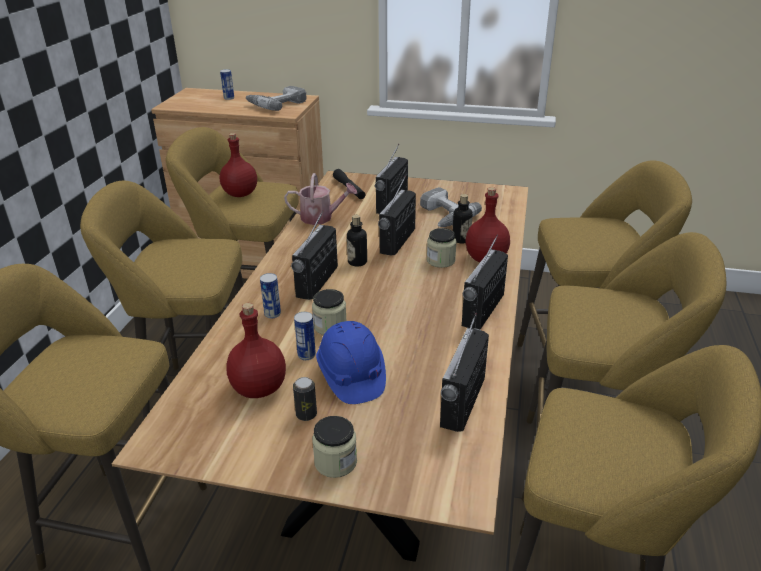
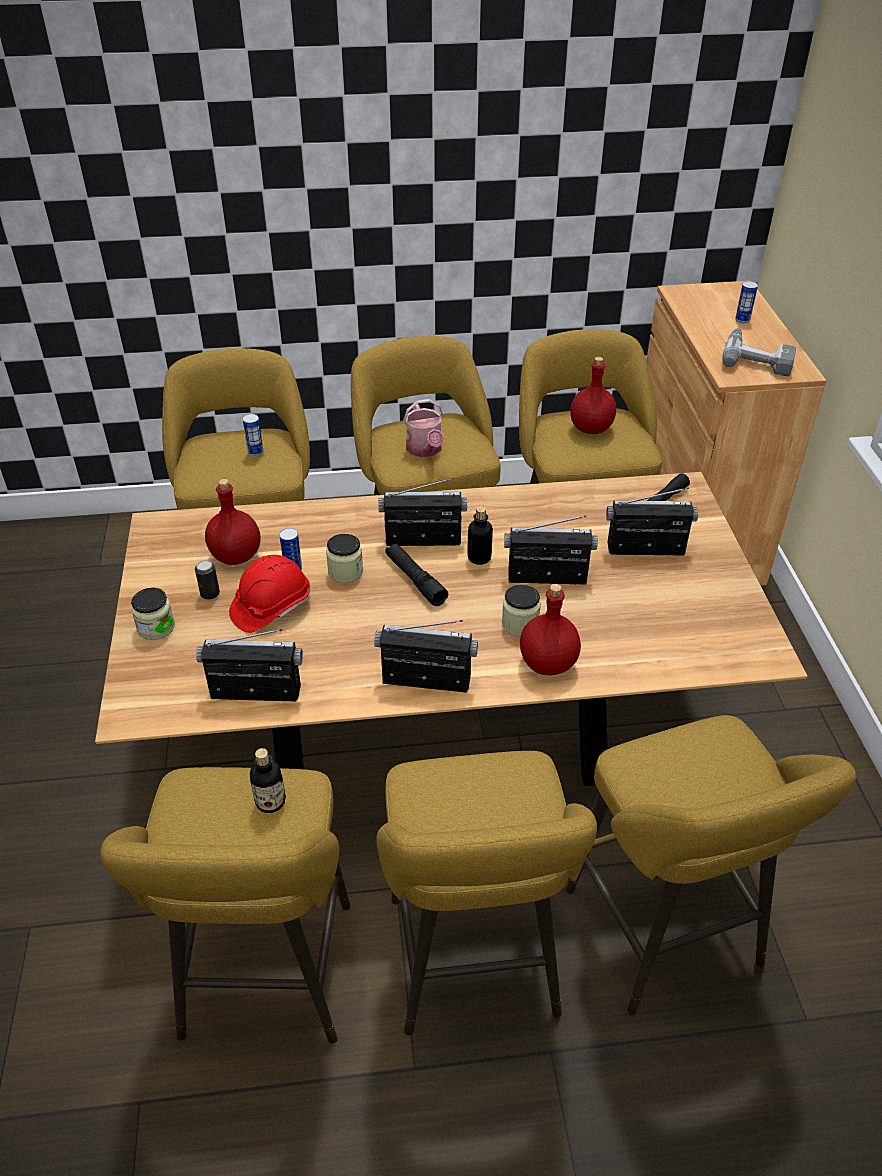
camera: 70 degrees right, 10 degrees up
can [260,273,281,318] -> can moved to [243,414,263,457]
watering can [284,173,357,225] -> watering can moved to [403,399,444,457]
blue hard hat [316,321,386,404] -> red hard hat [229,555,310,633]
power drill [420,187,482,227] -> none
bottle [453,194,473,244] -> bottle moved to [250,748,286,813]
none -> black flashlight [385,543,448,606]

